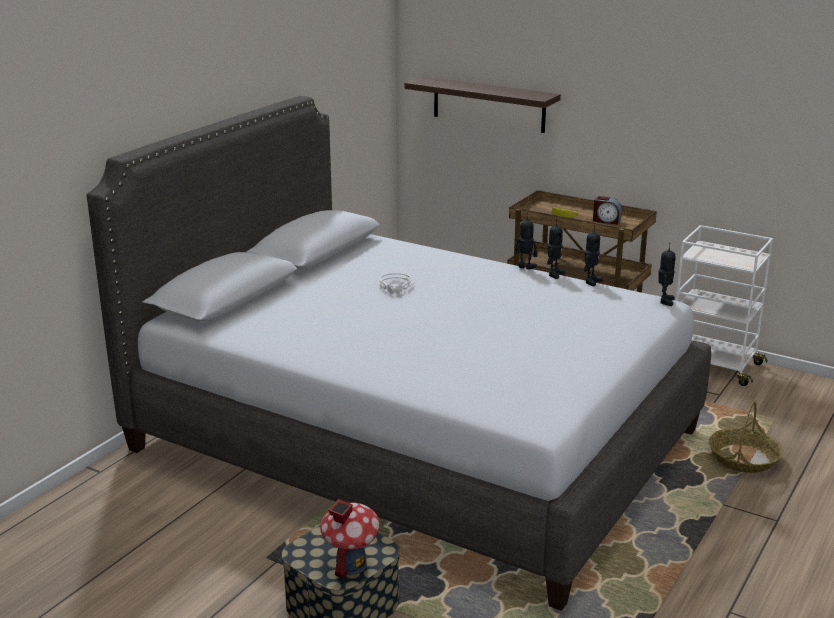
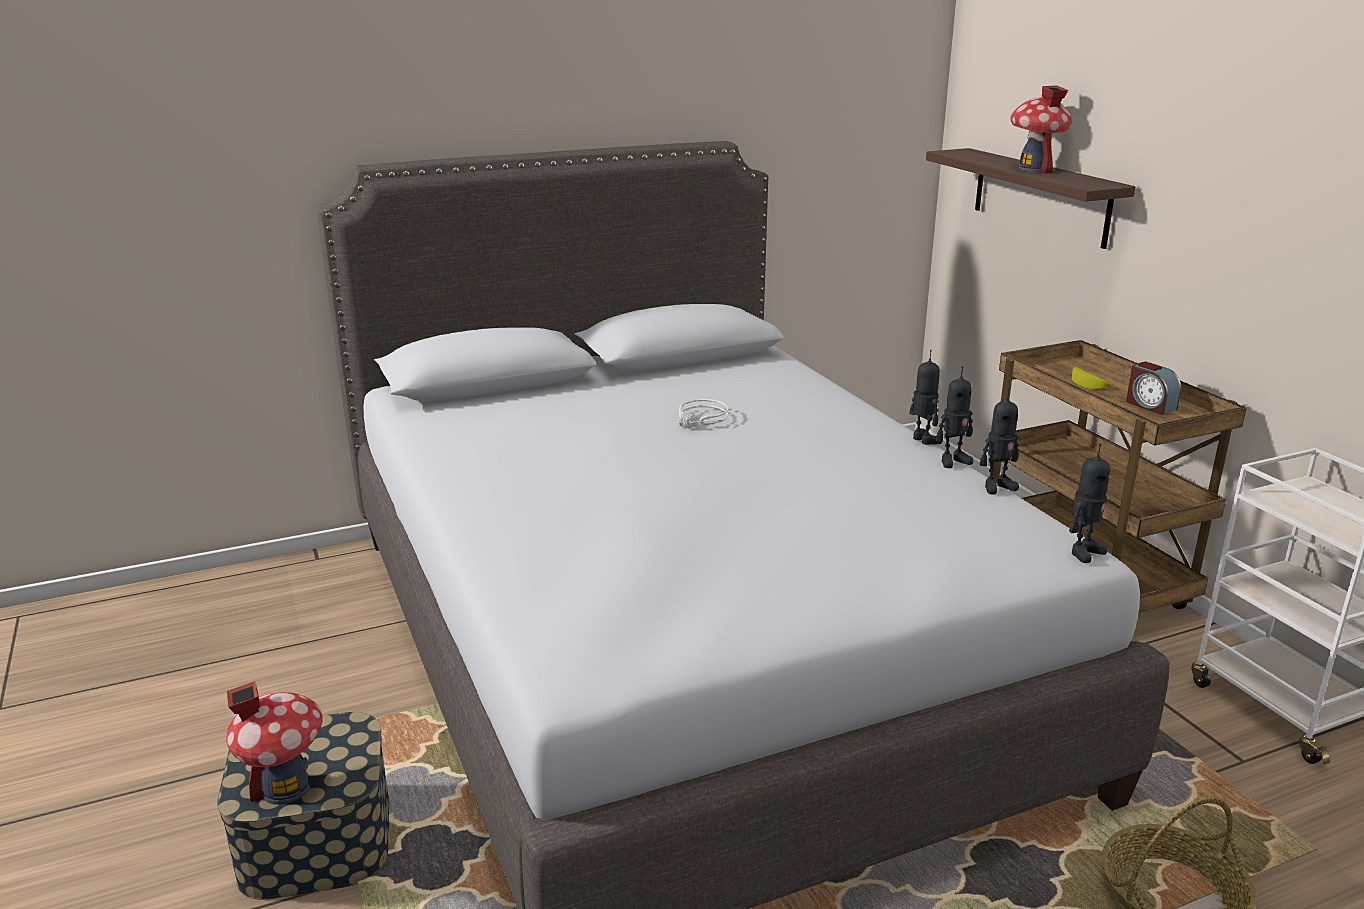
camera: 35 degrees right, 0 degrees up
none -> toy house [1010,85,1072,173]

